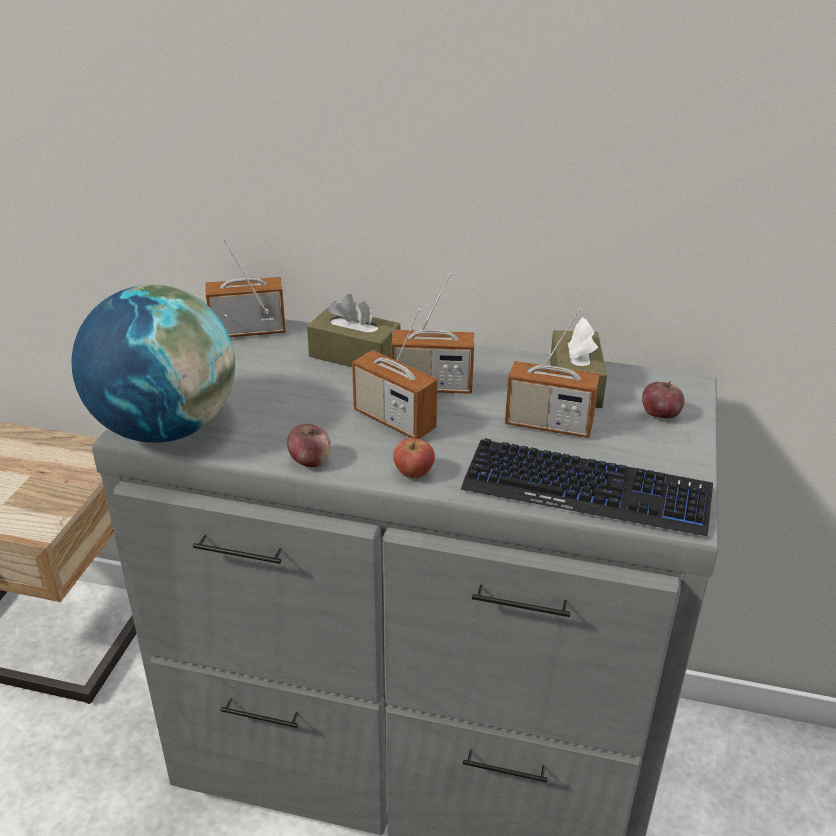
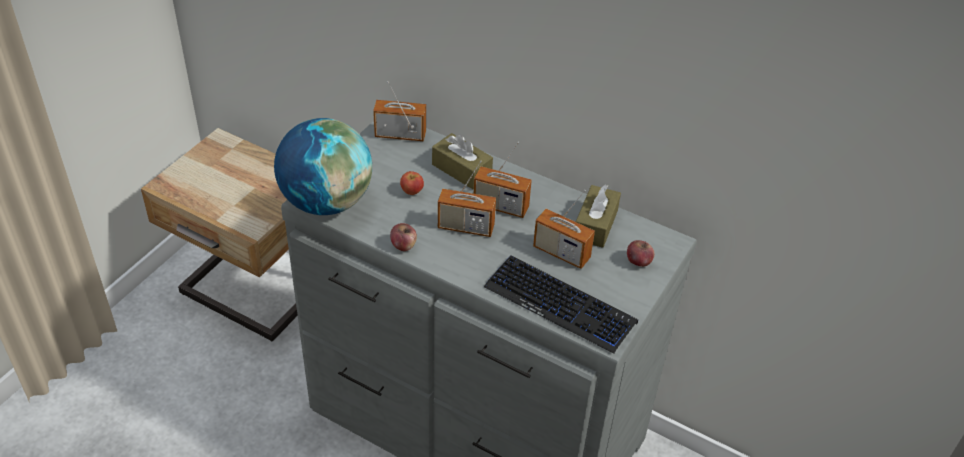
camera: 15 degrees right, 10 degrees up
radio [352,309,438,439] -> radio turned 45 degrees counterclockwise [438,161,496,237]
apple [393,438,435,479] -> apple moved to [400,171,424,195]

